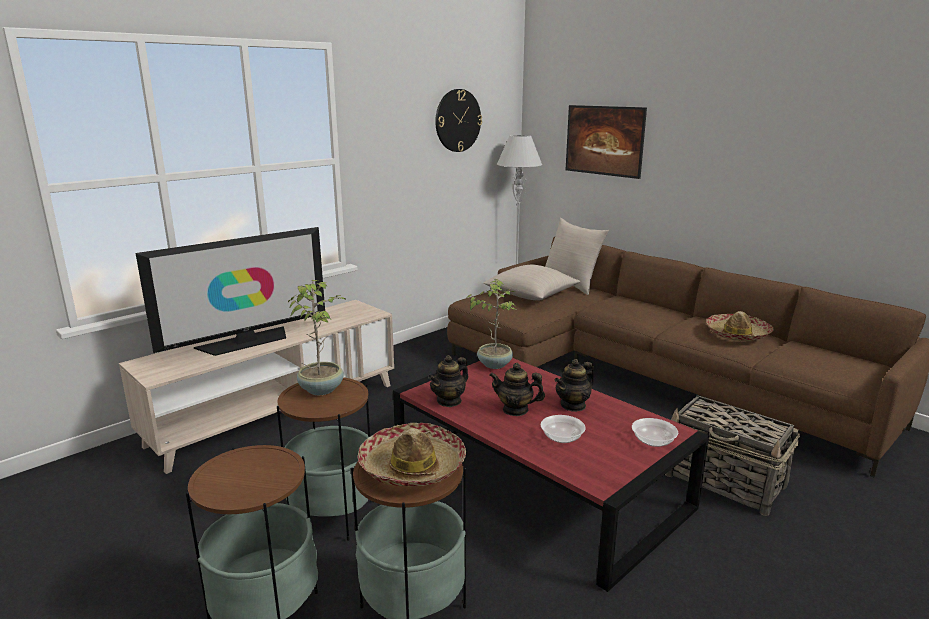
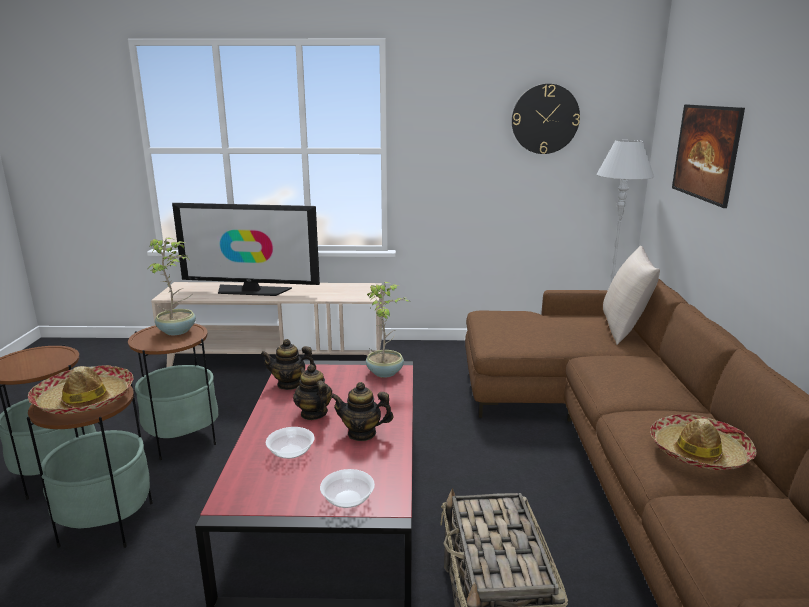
camera: 45 degrees right, 0 degrees up
beige pillow [483,265,581,301] -> none

